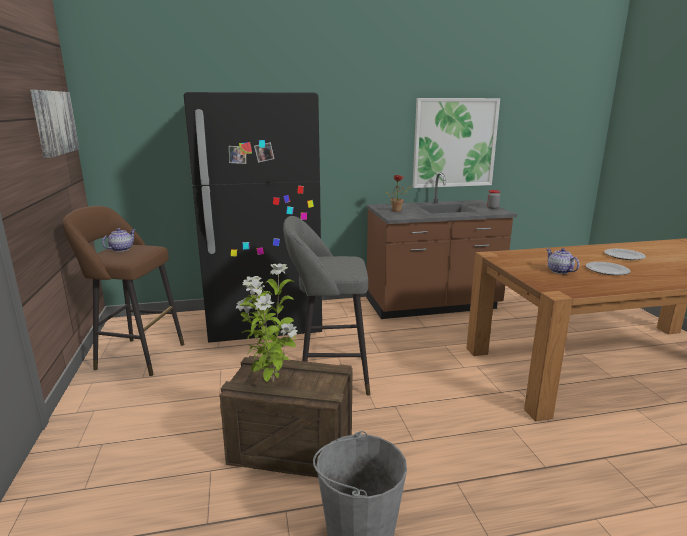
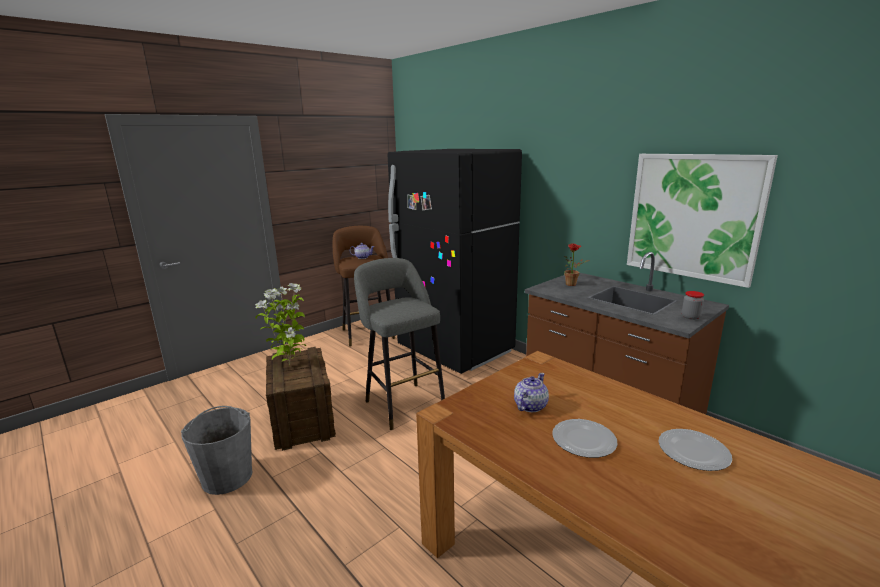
camera: 60 degrees right, 0 degrees up
picture [30,90,79,158] -> none

